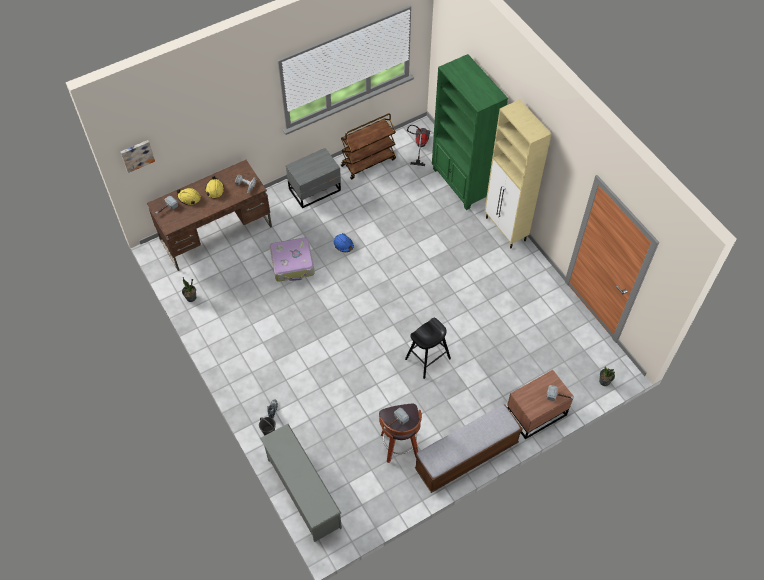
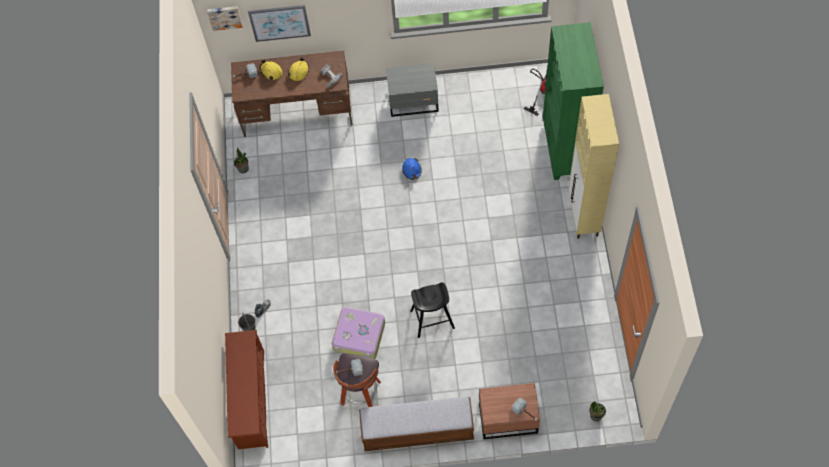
camera: 30 degrees right, 5 degrees up
grey shoe rack [260,424,342,542] -> brown shoe rack [225,330,268,449]
suitcase [270,238,315,282] -> suitcase moved to [332,307,385,359]
brown cart [341,113,396,179] -> none
none -> picture [248,5,311,42]

